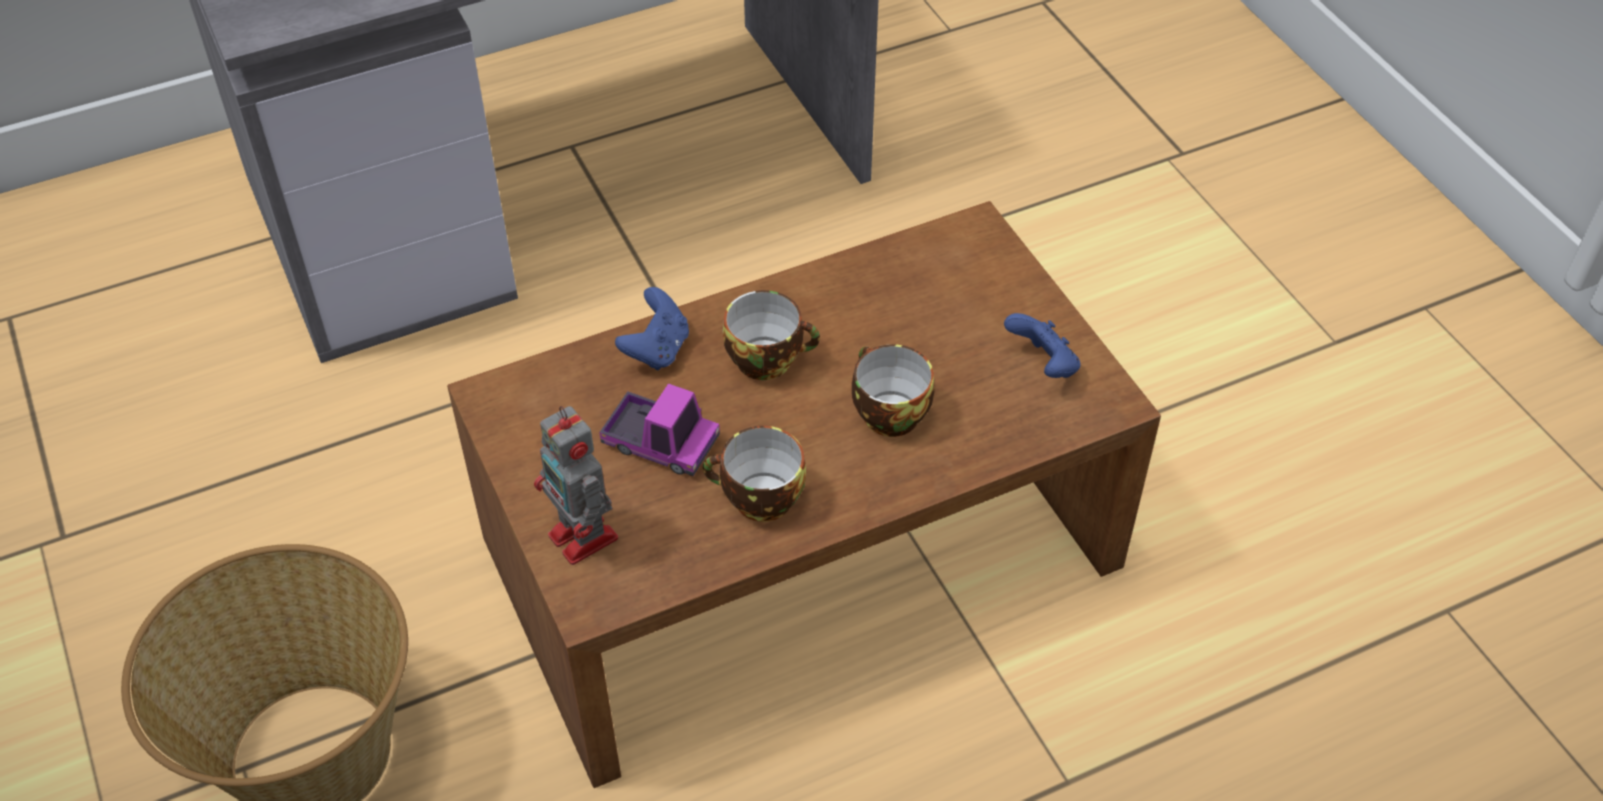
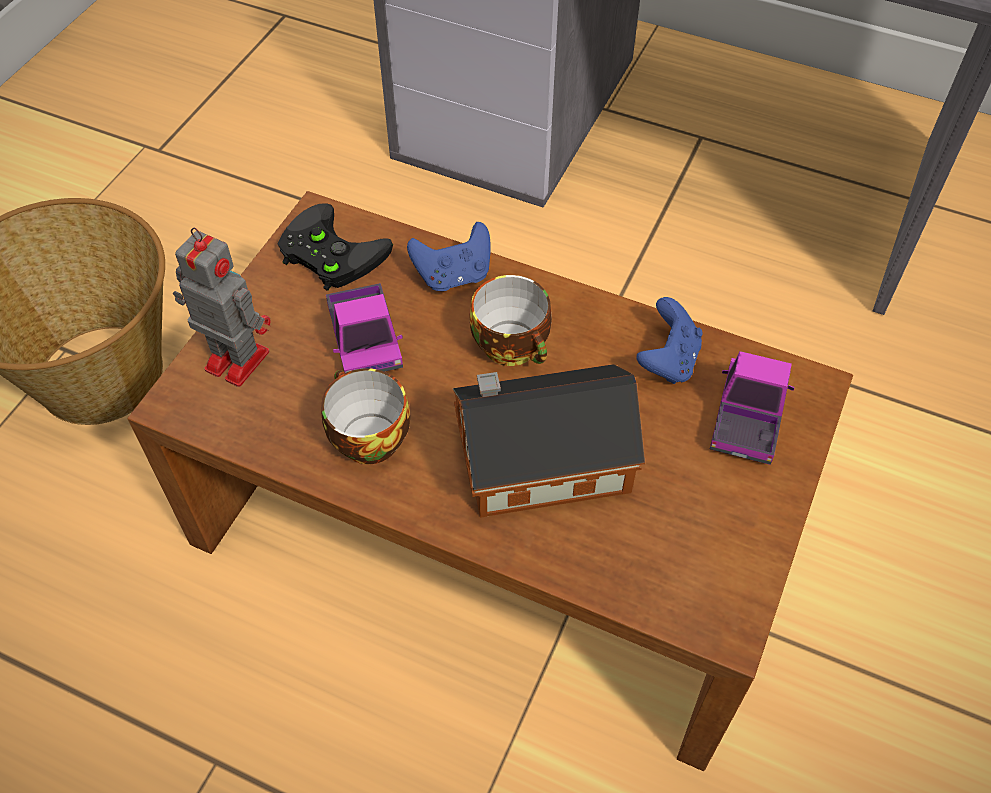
camera: 50 degrees right, 5 degrees up
toy robot [534,406,619,565] -> toy robot turned 105 degrees clockwise [173,228,270,387]
cup [852,344,935,437] -> toy house [453,364,645,518]
blue game controller [1004,313,1080,378] -> blue game controller moved to [636,297,703,384]
none -> black game controller [277,203,393,291]
none -> toy truck [710,351,795,465]

